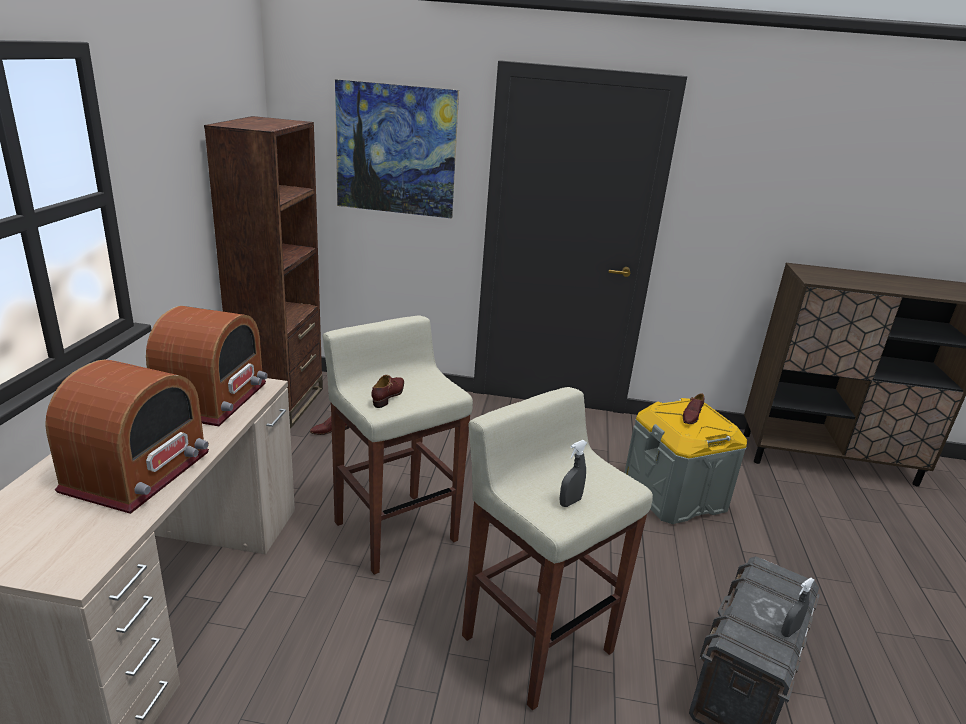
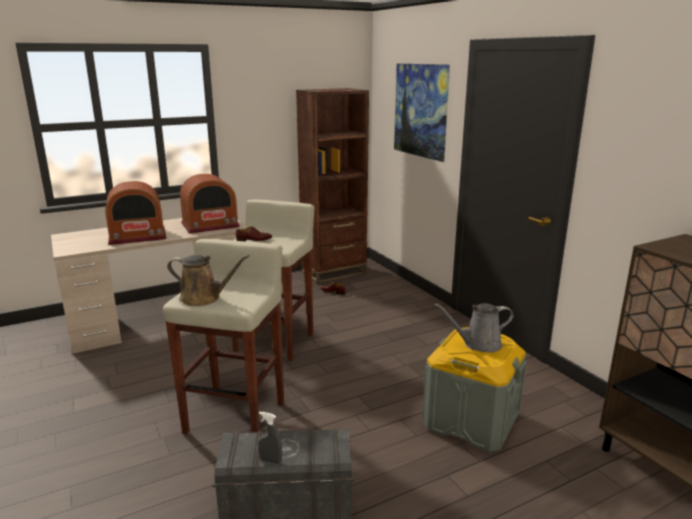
camera: 55 degrees right, 5 degrees down
grey spray bottle [559,440,588,507] -> brown watering can [167,255,249,306]
brown shoe [683,393,705,424] -> grey watering can [434,303,514,353]

